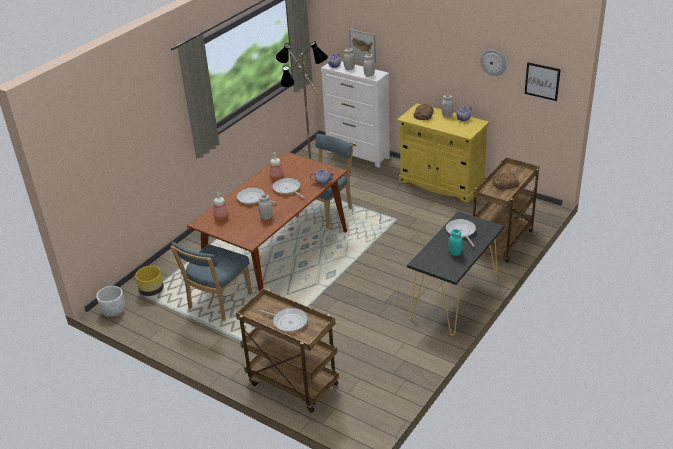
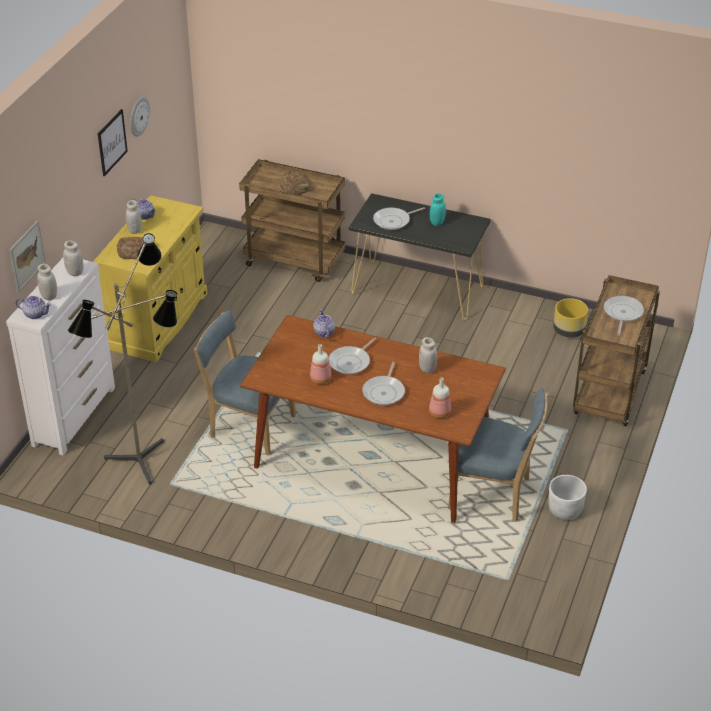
camera: 105 degrees left, 5 degrees up
white planter [96,286,125,317] -> white planter moved to [548,475,587,520]
yellow planter [135,266,164,296] -> yellow planter moved to [553,298,588,338]
picture [525,62,561,101] -> picture moved to [98,109,128,176]

